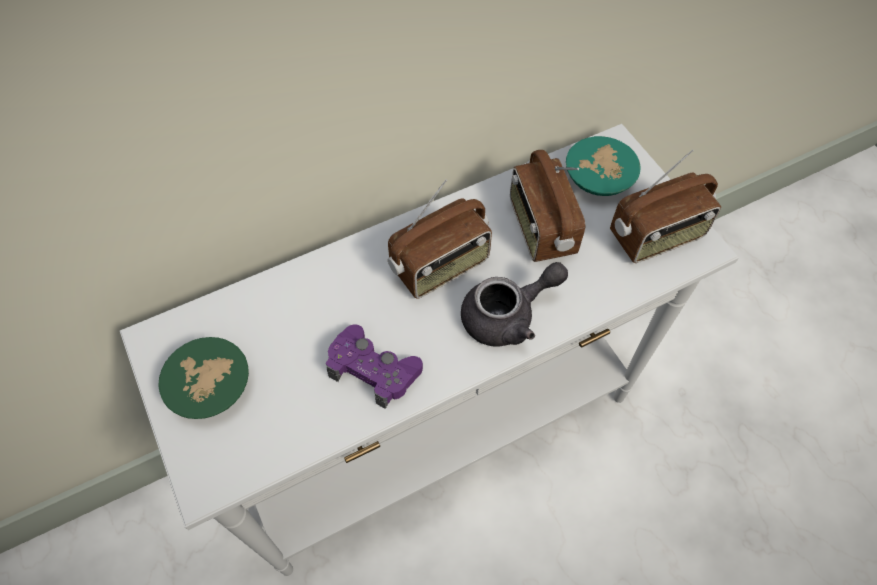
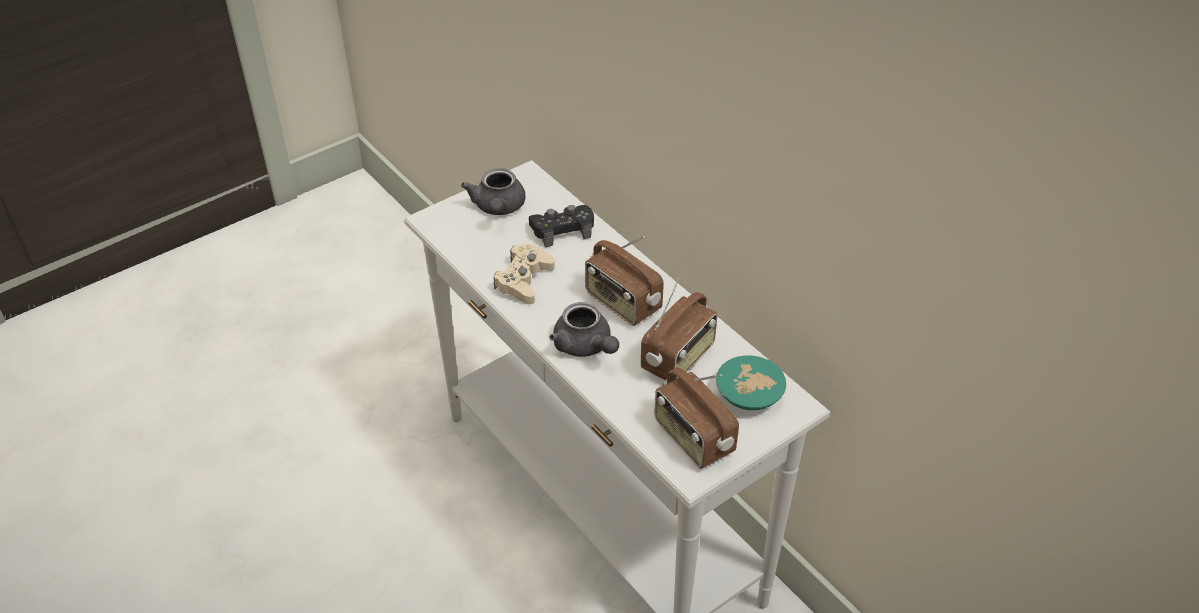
camera: 80 degrees right, 15 degrees down
green bowl [158,337,249,419] -> grey teapot [461,168,526,215]
purple game controller [326,324,423,409] -> beige game controller [494,244,555,304]
radio [510,150,585,262] -> radio turned 150 degrees clockwise [641,278,717,381]
none -> black game controller [529,205,594,247]

